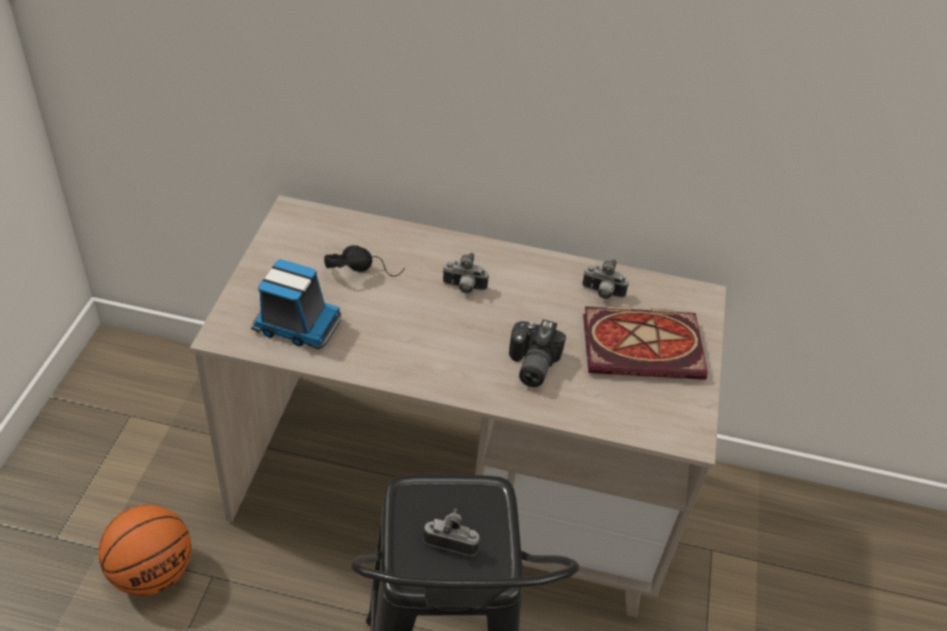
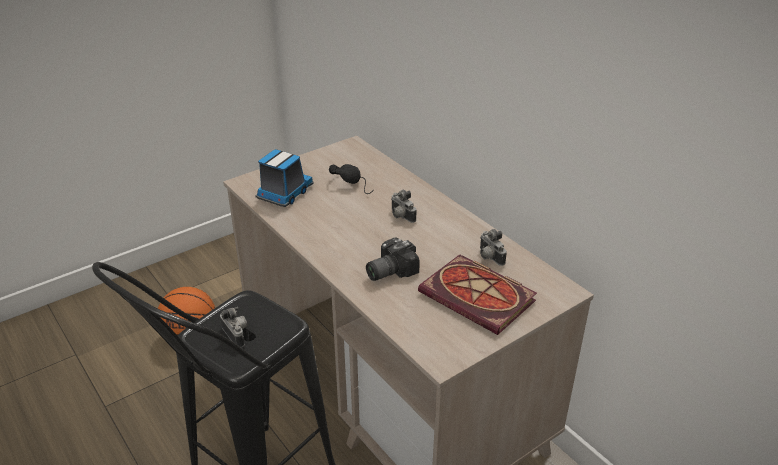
camera: 45 degrees right, 10 degrees down
toy truck [251,259,341,349] -> toy truck turned 120 degrees counterclockwise [255,149,314,207]

